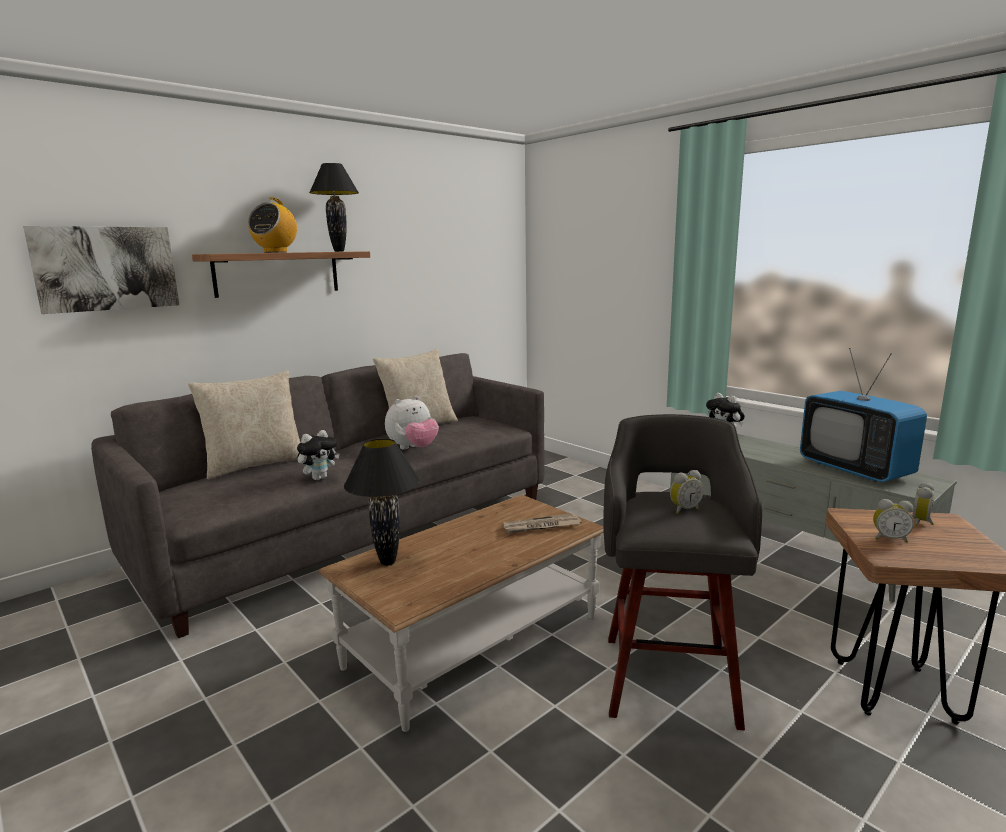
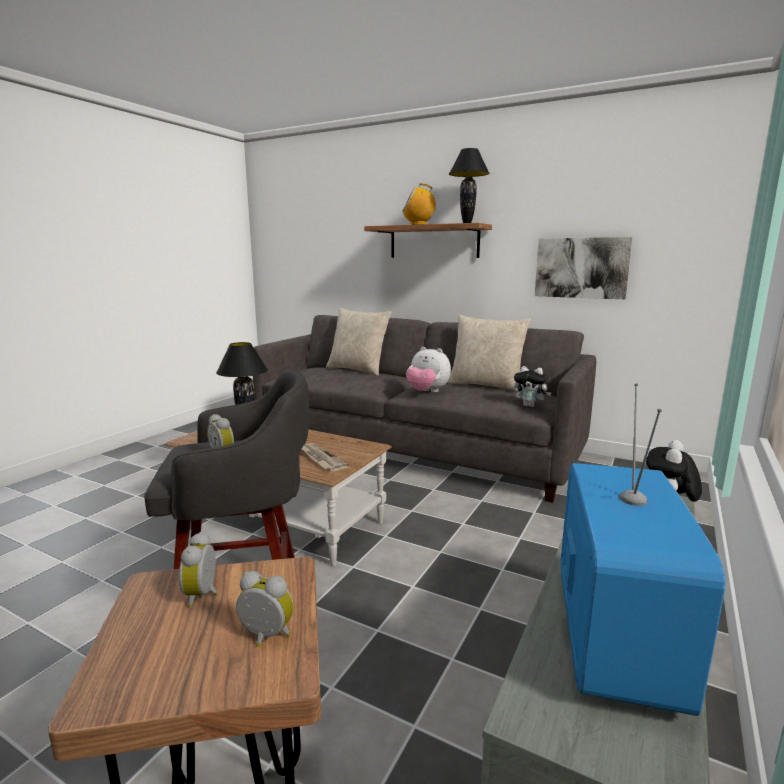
camera: 70 degrees right, 0 degrees up
picture [23,226,179,314] -> picture moved to [535,237,633,299]
plush toy [297,430,339,480] -> plush toy moved to [514,366,552,407]
television [800,348,927,482] -> television turned 150 degrees clockwise [561,384,726,716]

